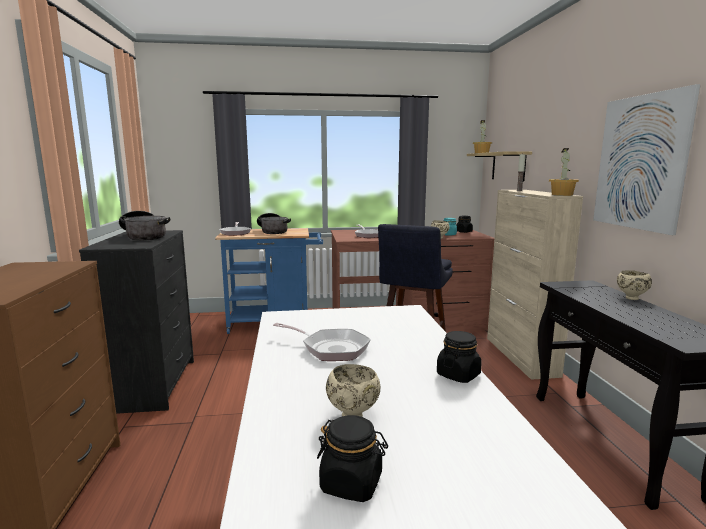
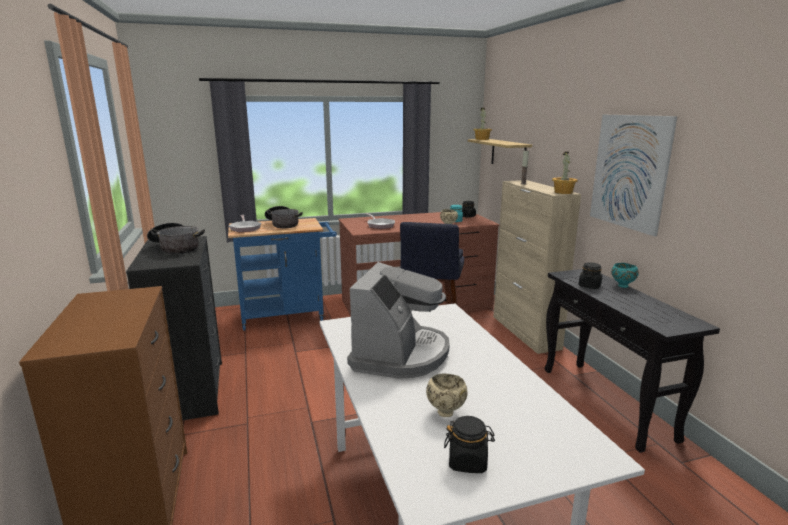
camera: 10 degrees left, 5 degrees up
frying pan [273,323,371,361] -> coffee machine [347,262,450,379]
black jar [437,331,482,383] -> black jar moved to [578,262,602,289]
beige bowl [617,270,652,300] -> turquoise bowl [611,263,639,288]

